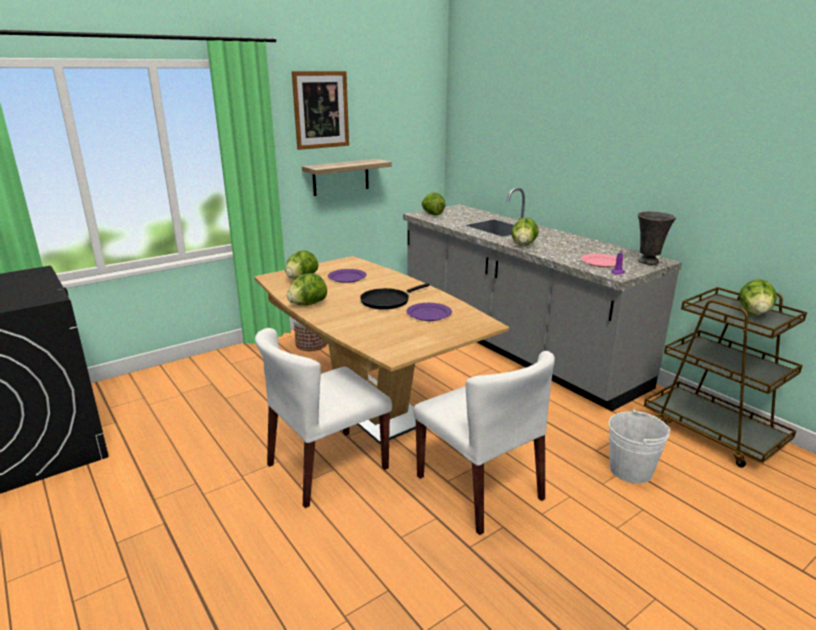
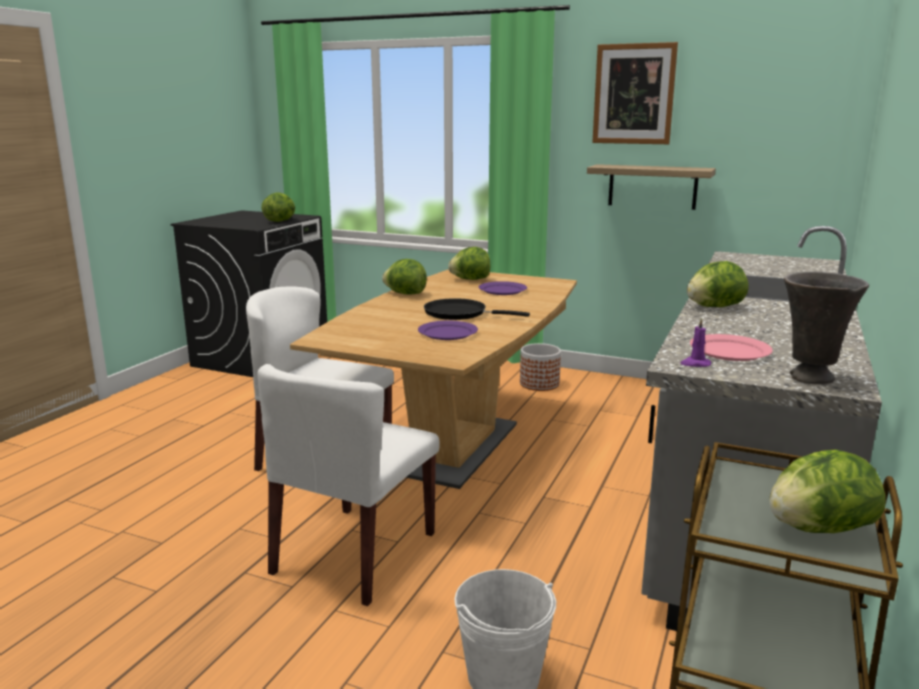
camera: 60 degrees right, 5 degrees down
lettuce [422,192,445,215] -> lettuce moved to [261,192,295,222]

